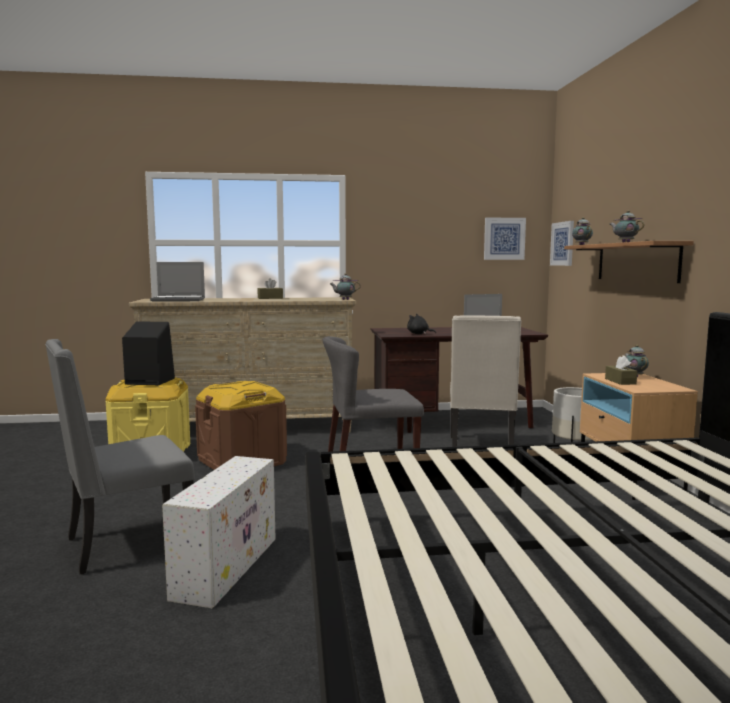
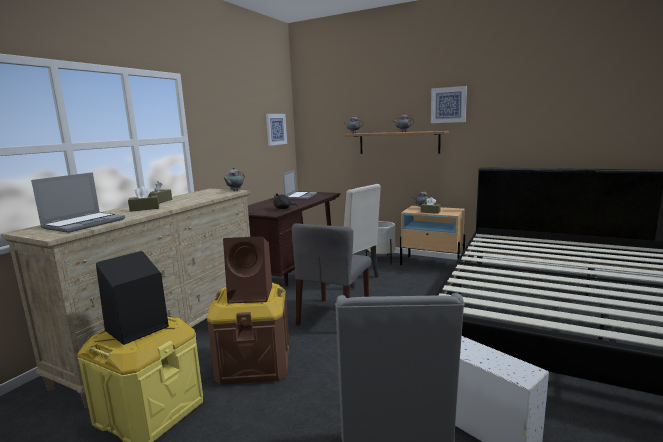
camera: 55 degrees left, 5 degrees up
picture [550,221,574,266] -> picture moved to [431,86,467,123]
none -> brown tissue box [128,186,159,212]
none -> brown speaker [223,236,272,304]

